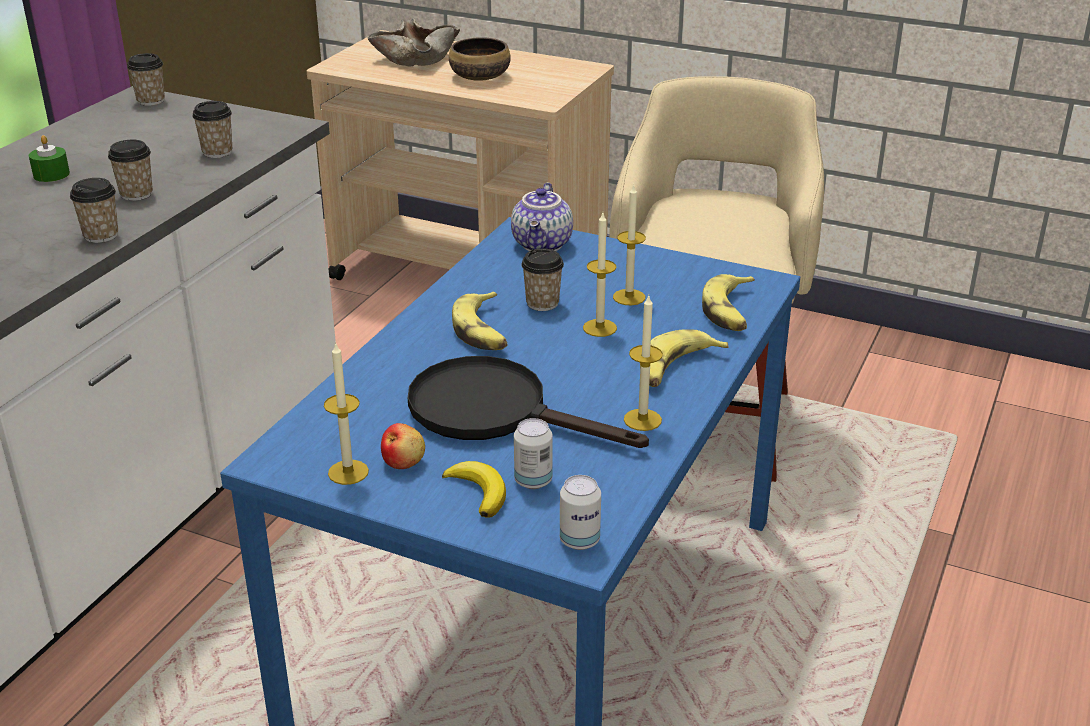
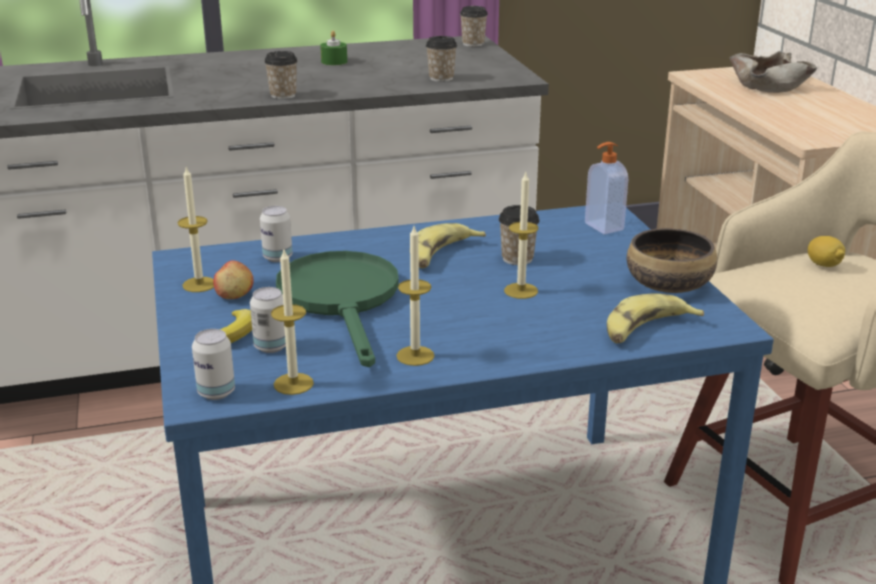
camera: 50 degrees right, 5 degrees down
cup [108,140,153,201] -> none
black frying pan [408,356,649,448] -> green frying pan [276,251,399,367]
bowl [449,38,511,81] -> bowl moved to [627,228,717,293]
teapot [511,182,573,251] -> soap dispenser [585,142,628,234]
candle [613,184,646,305] -> candle moved to [271,250,314,395]
banana [640,329,729,387] -> none
none -> can [260,206,293,262]
none -> lemon [808,236,845,267]

